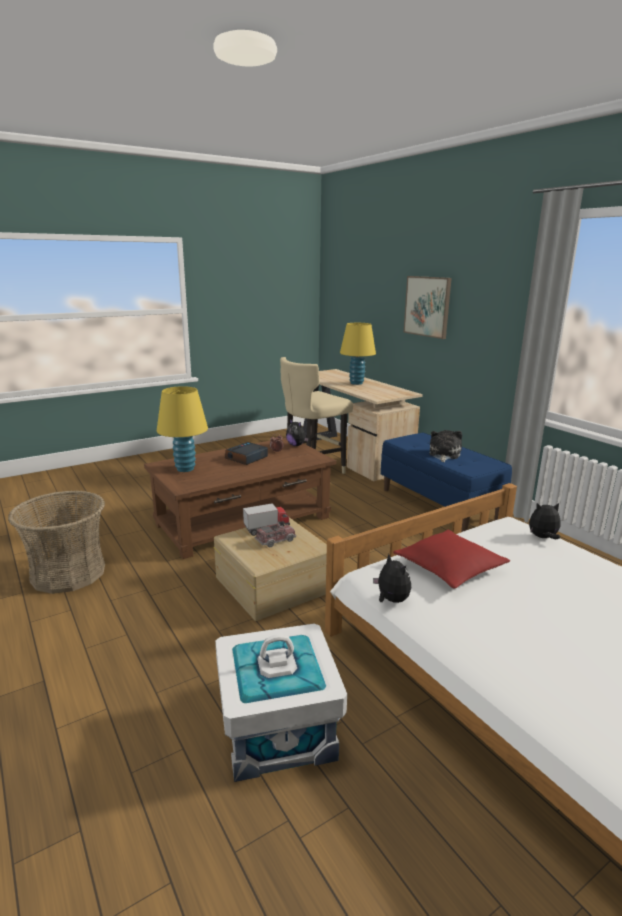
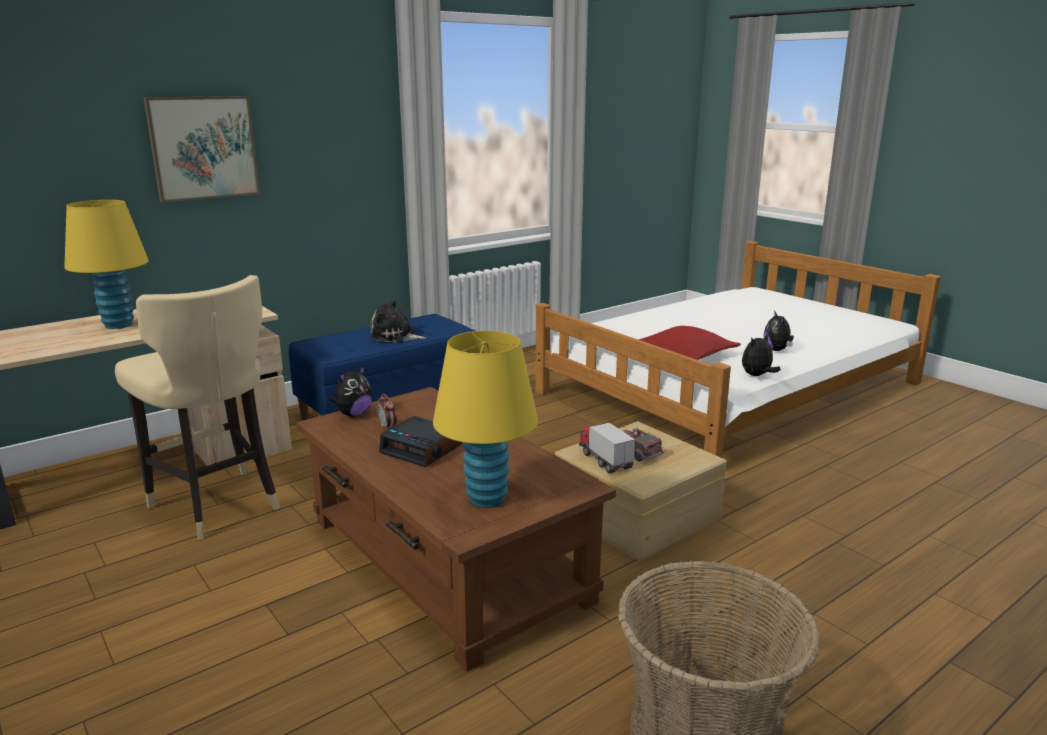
camera: 95 degrees left, 0 degrees up
white storage box [215,624,347,782] -> none
plush toy [529,503,560,539] -> plush toy moved to [764,310,794,351]

